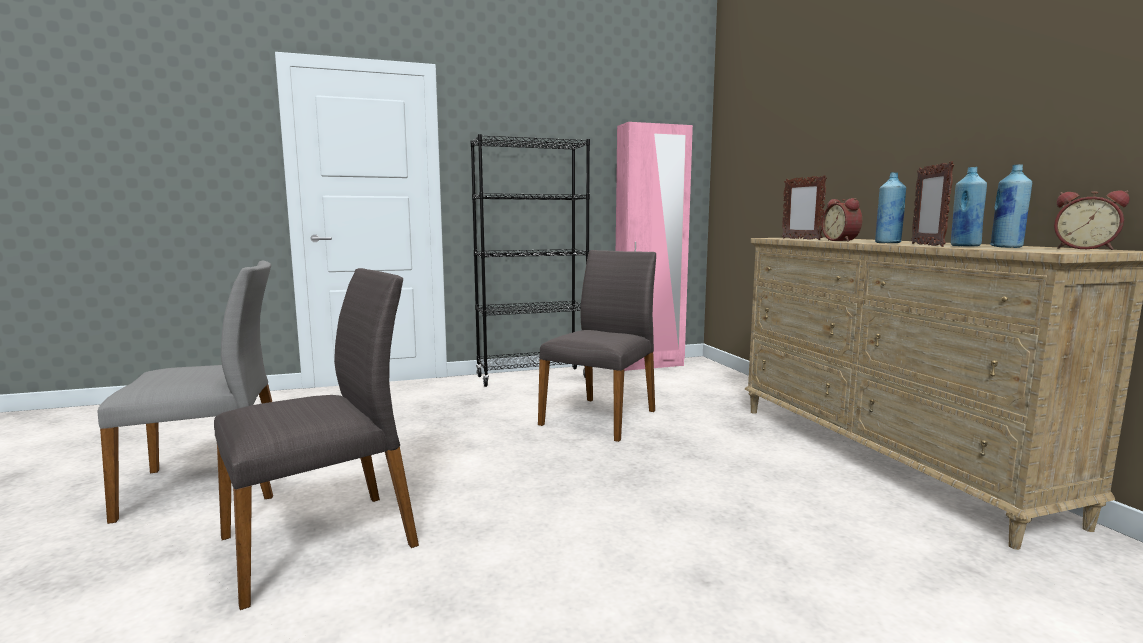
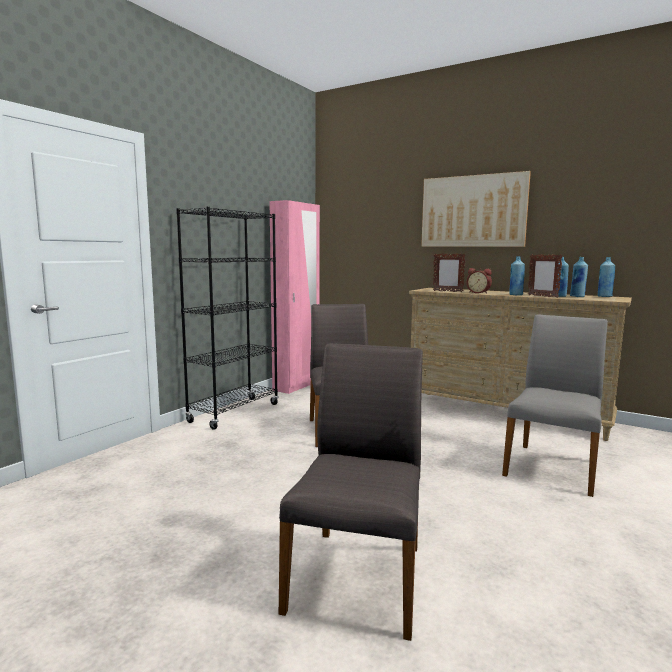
camera: 40 degrees left, 0 degrees up
grey chair [98,261,273,524] -> grey chair moved to [502,314,608,497]
alarm clock [1054,190,1130,250] -> blue bottle [598,257,615,297]
none -> picture [421,171,531,247]

